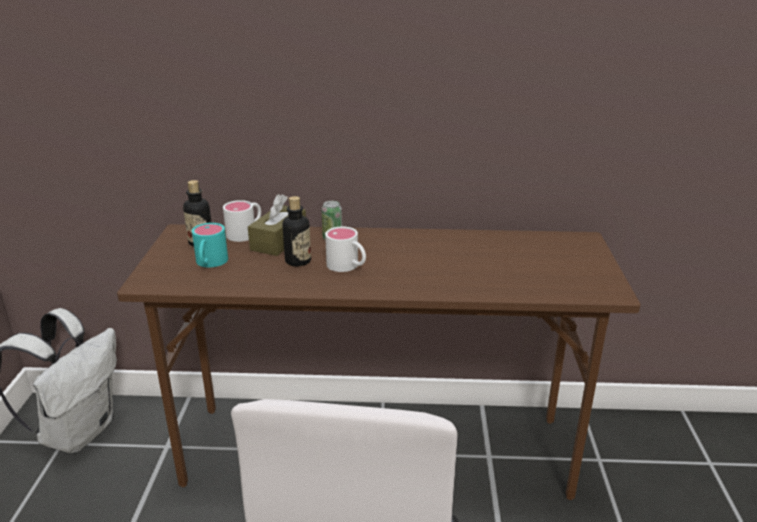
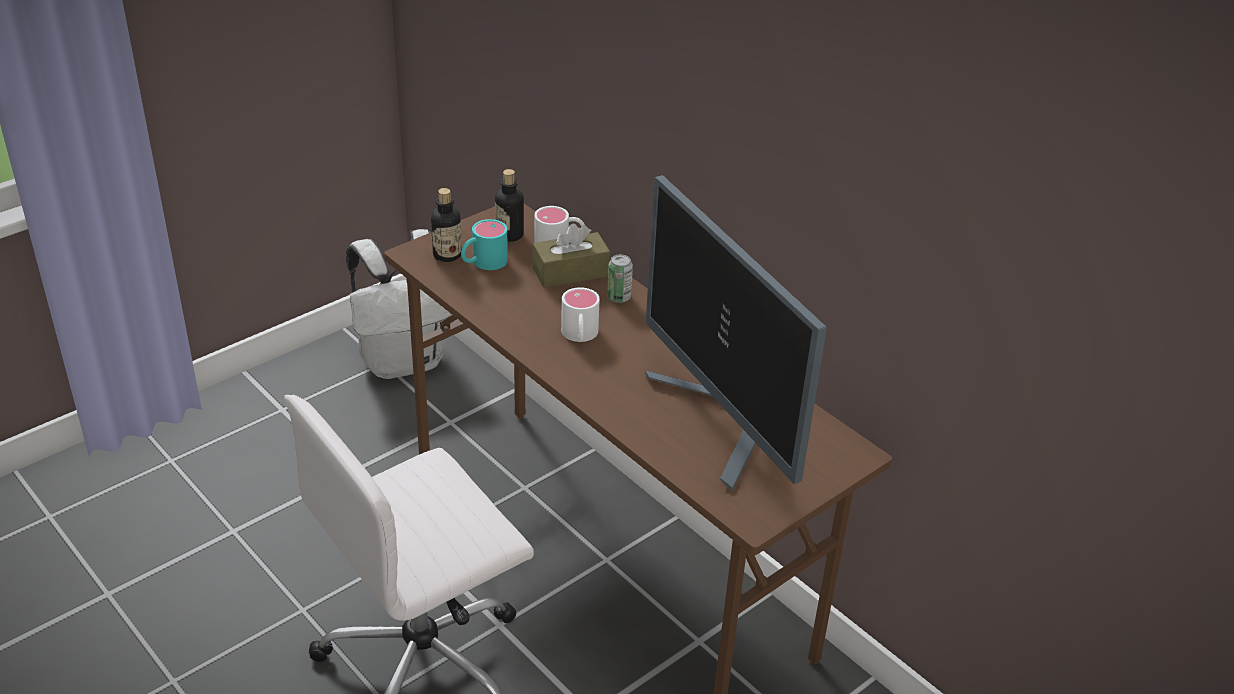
camera: 45 degrees right, 10 degrees up
bottle [282,196,311,266] -> bottle moved to [431,188,462,262]
none -> monitor [645,175,827,492]

